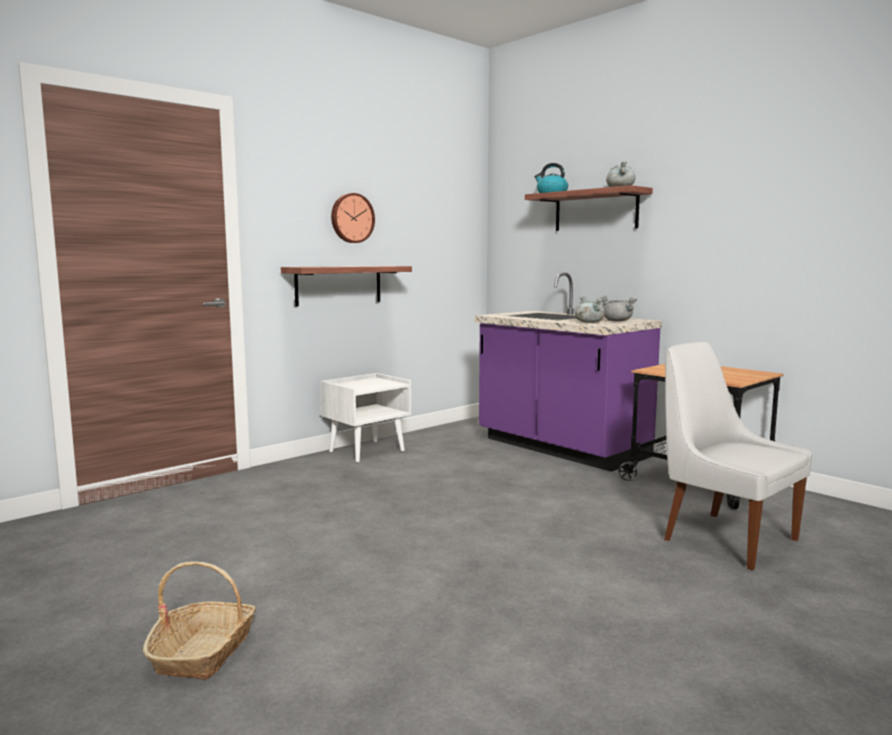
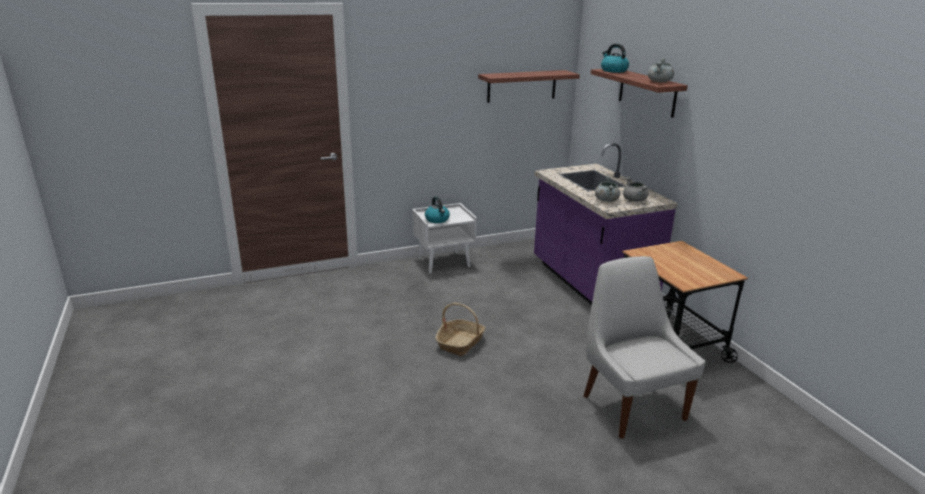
camera: 20 degrees right, 15 degrees up
basket [143,561,256,680] -> basket moved to [436,303,485,356]
shelf [281,266,412,306] -> shelf moved to [478,70,580,103]
wall clock [331,193,375,243] -> none
none -> kettle [425,197,450,223]

